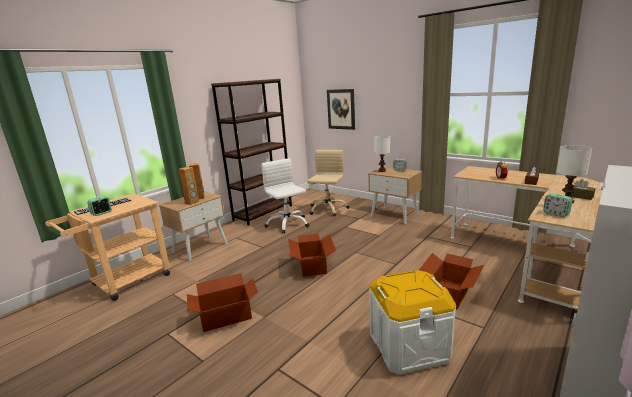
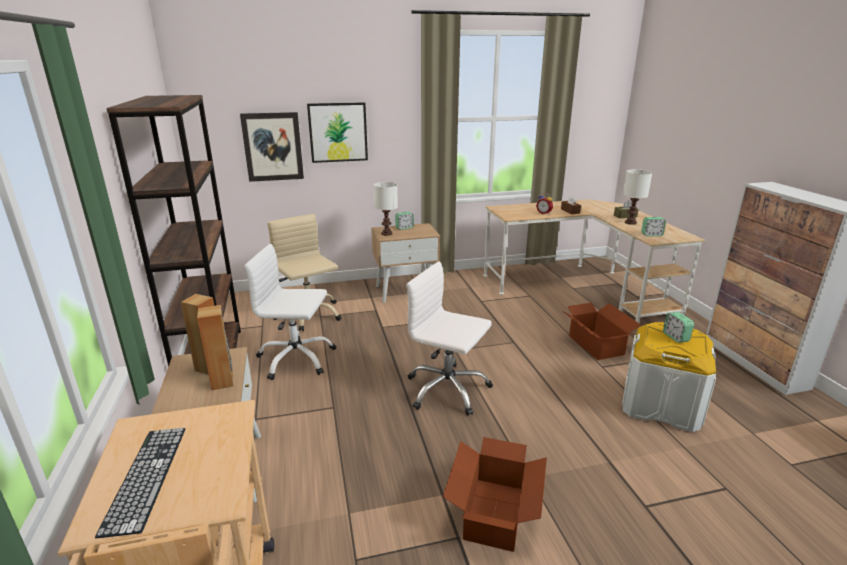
camera: 55 degrees left, 5 degrees up
alarm clock [87,196,112,216] -> alarm clock moved to [663,312,694,343]
cardboard box [288,233,336,277] -> white office chair [406,261,493,416]
none -> picture [307,102,368,163]

